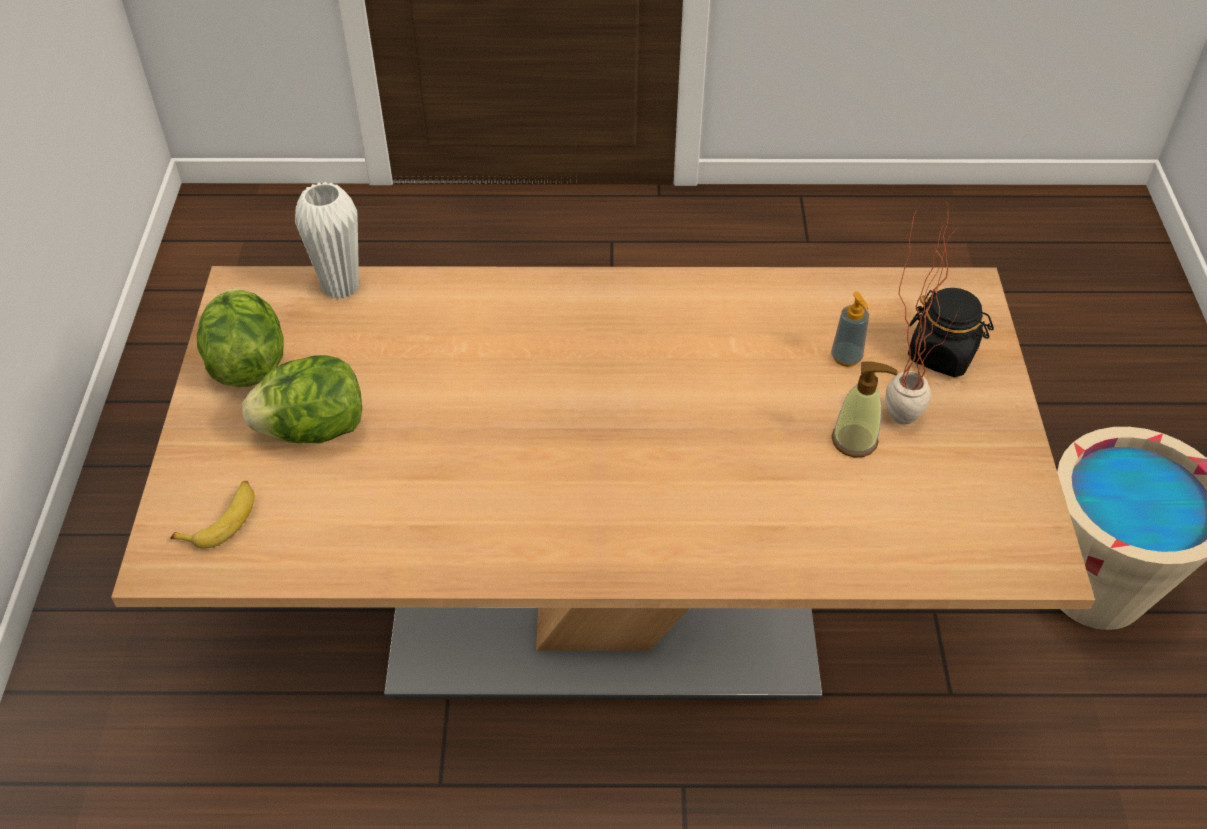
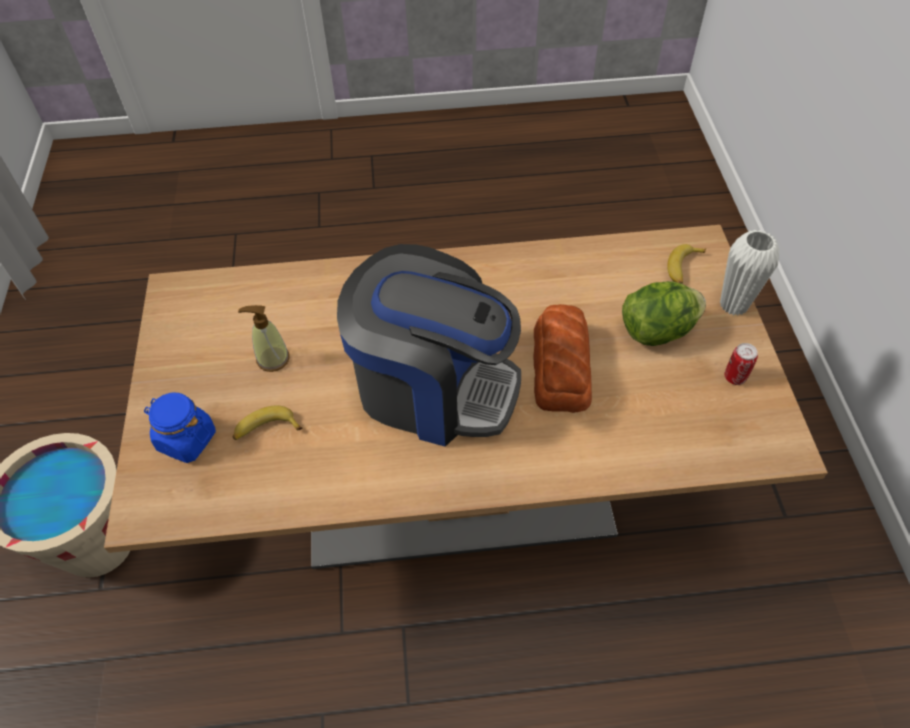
camera: 175 degrees right, 5 degrees up
lettuce [197,289,283,387] -> can [725,343,758,385]
white vase [295,182,359,299] -> white vase moved to [720,230,779,315]
soap dispenser [831,292,869,367] -> banana [233,405,302,440]
potted plant [886,200,960,425] -> none
black jar [908,288,994,377] -> blue jar [144,393,216,463]
none -> coffee machine [337,244,521,447]
none -> bread [533,304,592,413]

